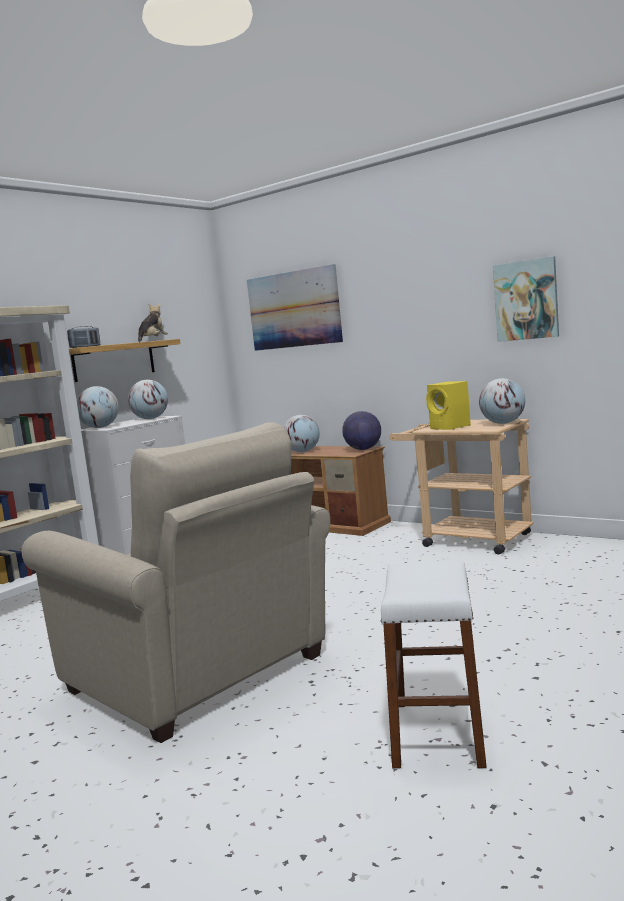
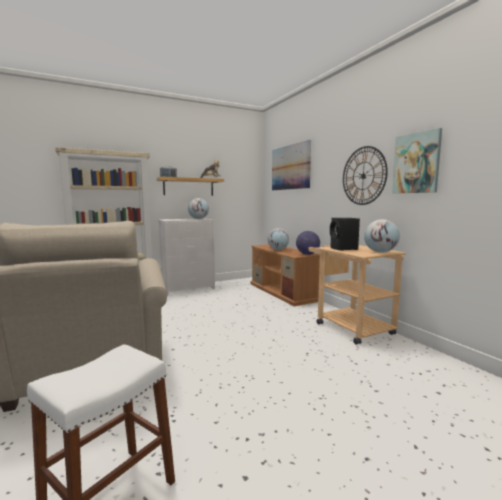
camera: 25 degrees right, 0 degrees up
globe [77,386,119,428] -> none
yellow speaker [426,381,471,430] -> black speaker [330,218,360,250]
none -> wall clock [343,146,388,205]

